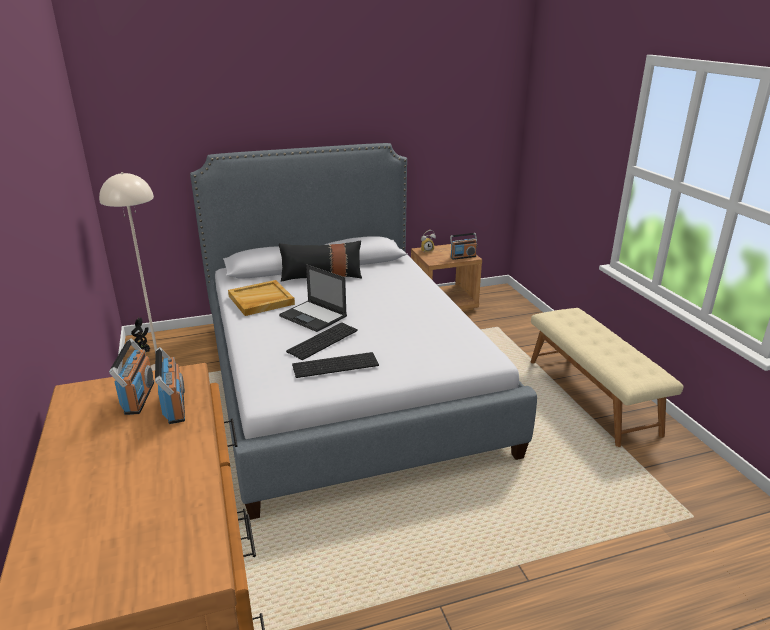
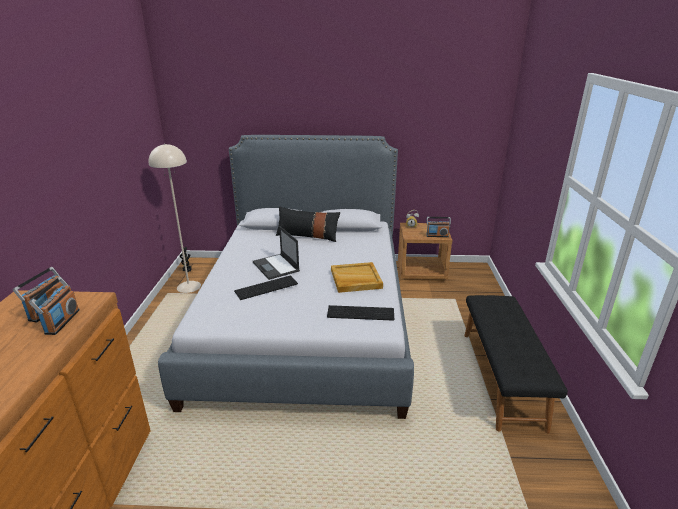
camera: 20 degrees right, 0 degrees up
beige tray [228,280,295,316] -> beige tray moved to [331,262,383,293]
keyboard [292,352,379,378] -> keyboard moved to [327,305,394,321]
beige bench [531,308,683,447] -> black bench [464,295,568,434]

